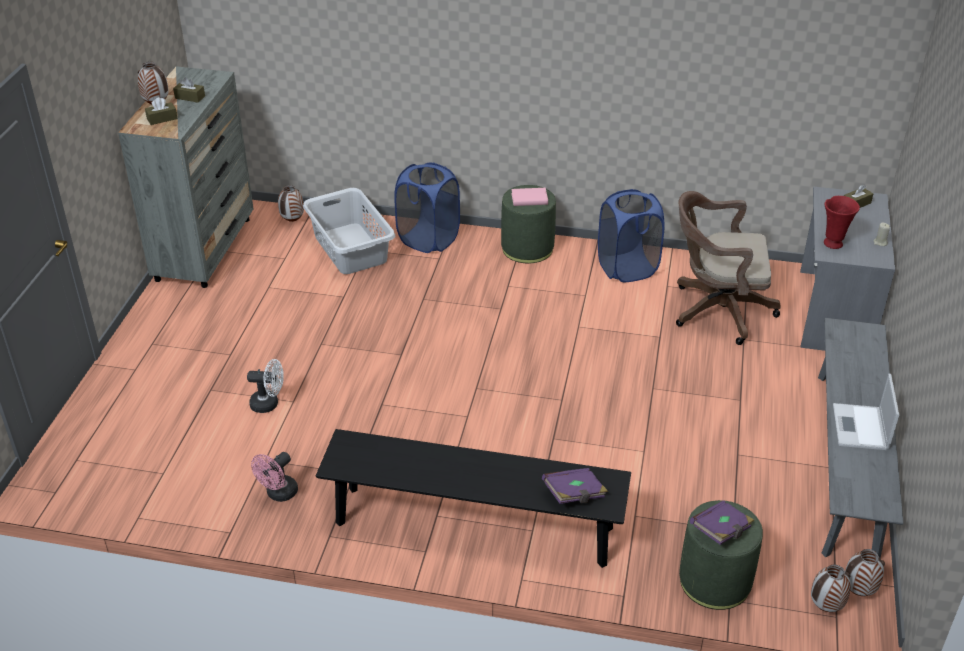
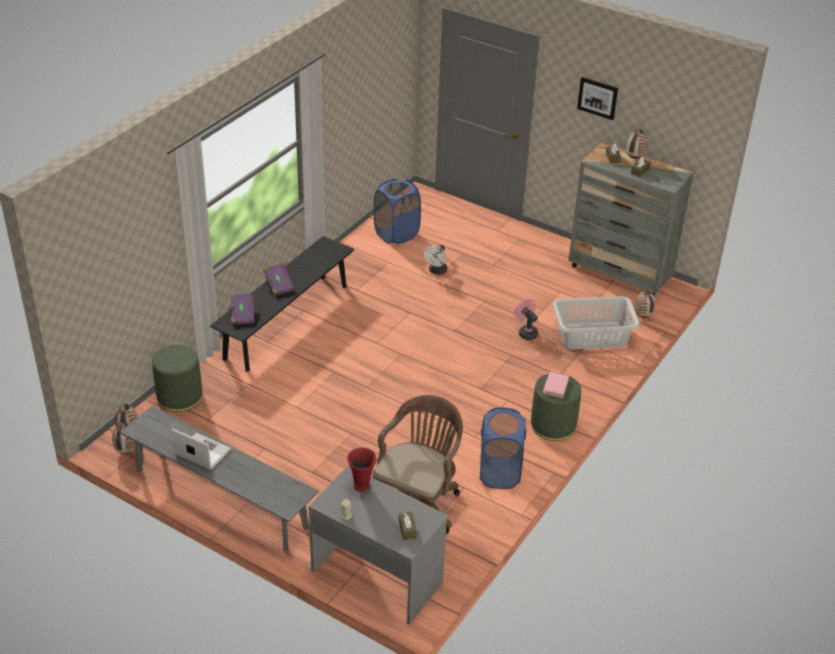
camera: 110 degrees right, 0 degrees up
pink fan [251,452,298,502] -> pink fan moved to [514,299,538,340]
blue laundry basket [394,162,460,253] -> blue laundry basket moved to [374,179,421,244]
purple book [690,500,755,545] -> purple book moved to [264,264,295,296]
none -> picture [577,77,618,120]

